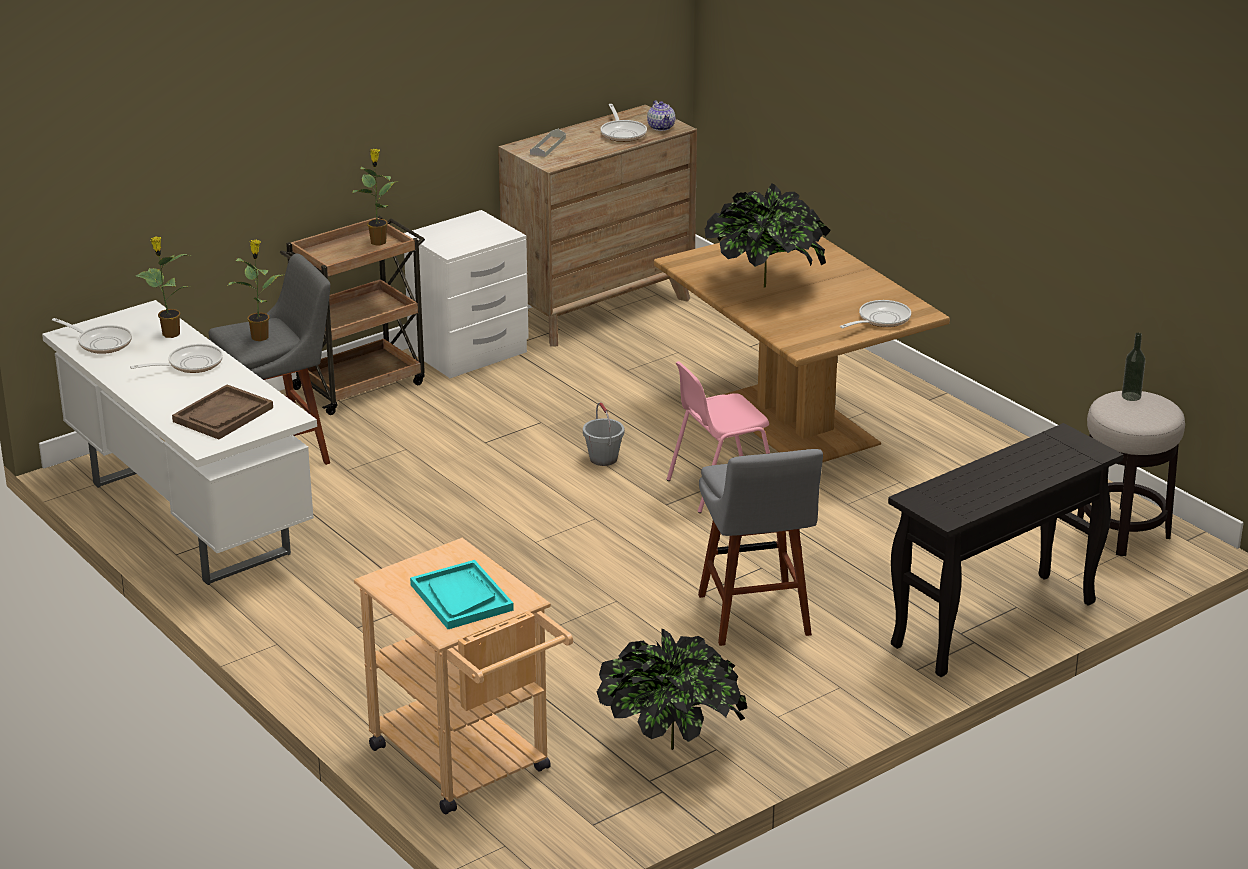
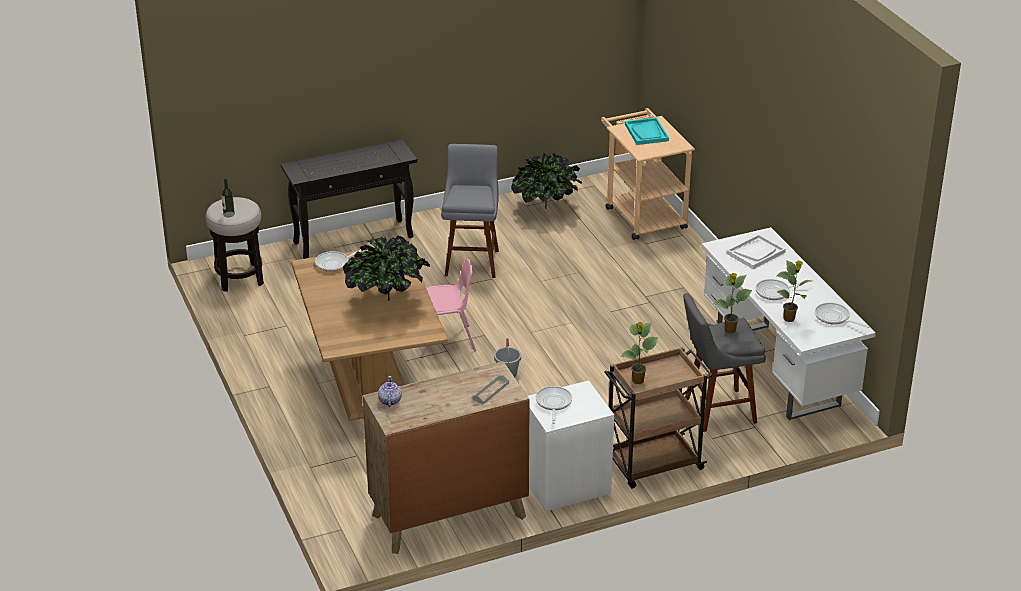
camera: 165 degrees left, 5 degrees up
brown tray [172,384,273,439] -> white tray [726,234,786,269]
frying pan [601,104,647,142] -> frying pan moved to [536,386,572,424]

